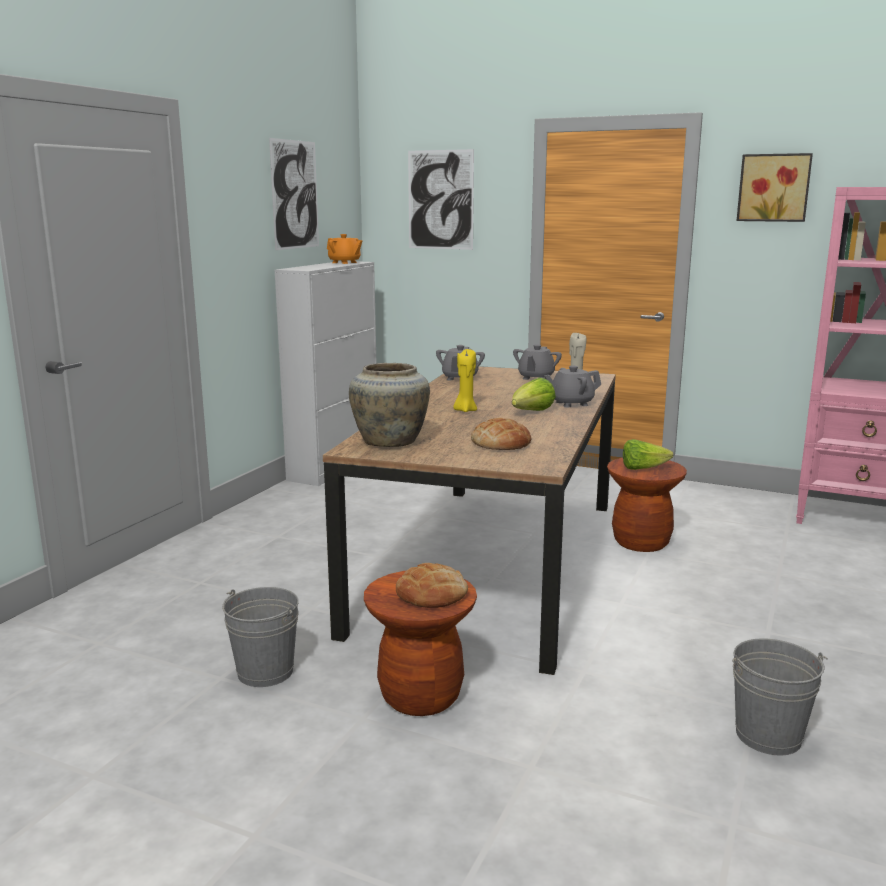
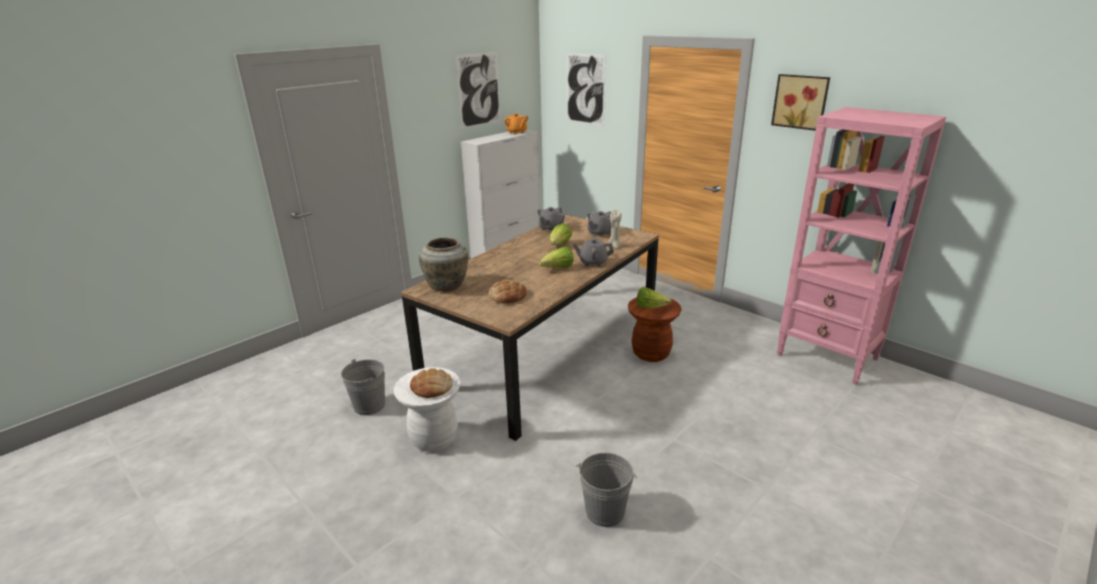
camera: 20 degrees right, 10 degrees up
brown stool [364,571,477,716] -> white stool [394,367,460,452]
yellow candle [453,349,477,412] -> none
none -> lettuce [550,223,572,245]

